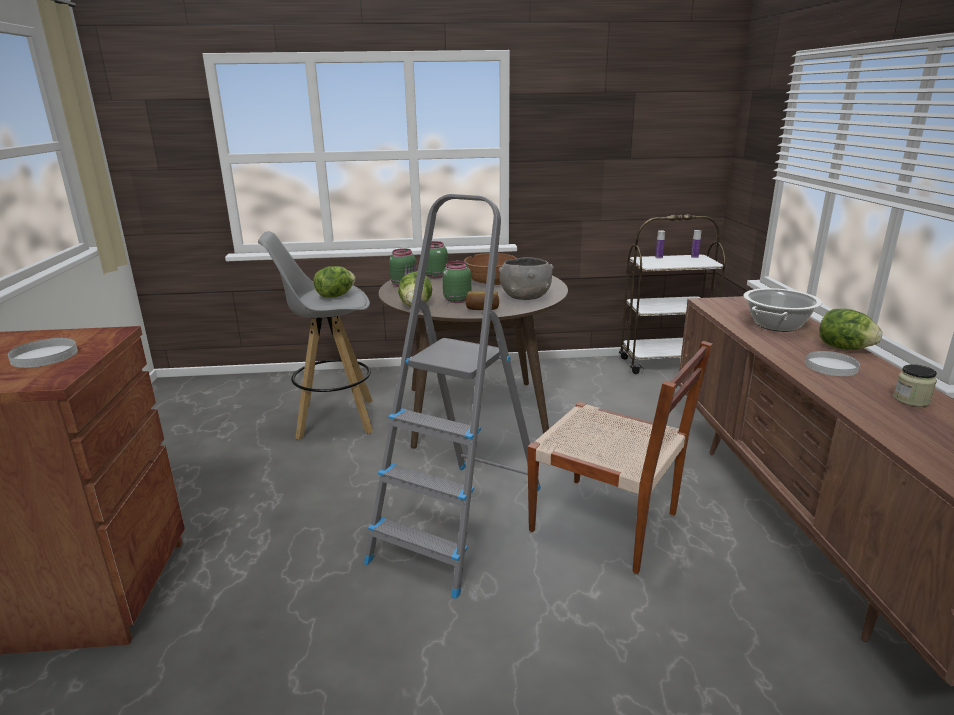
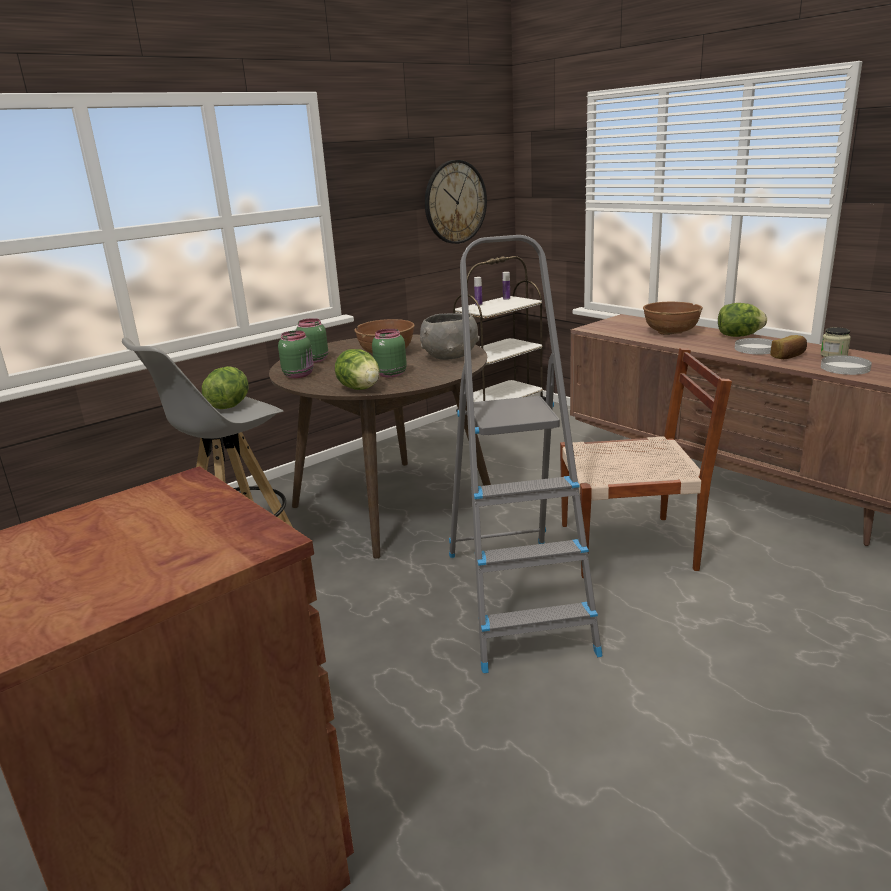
camera: 35 degrees left, 0 degrees up
white plate [7,338,78,368] -> white plate moved to [821,355,872,375]
bread [466,291,499,310] -> bread moved to [770,335,807,359]
cooking pot [743,288,822,332] -> brown bowl [643,302,703,335]
none -> wall clock [425,160,487,244]

